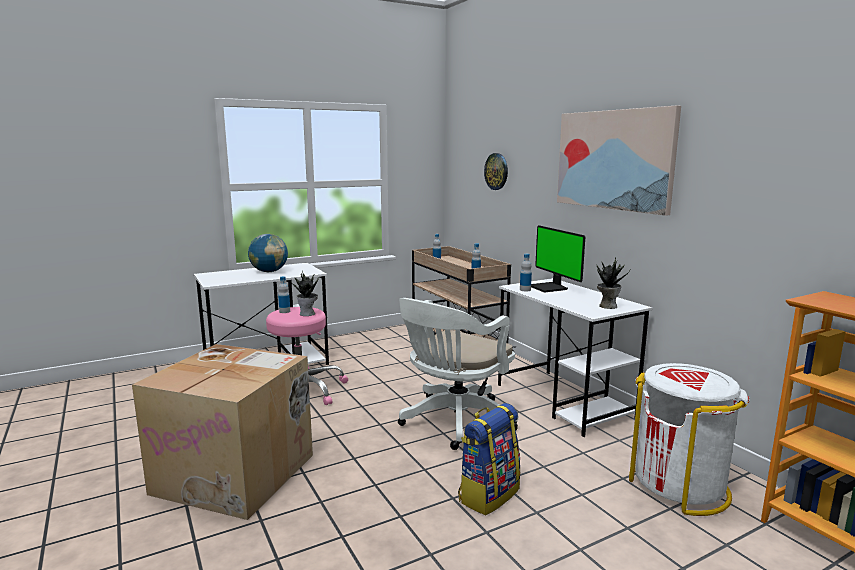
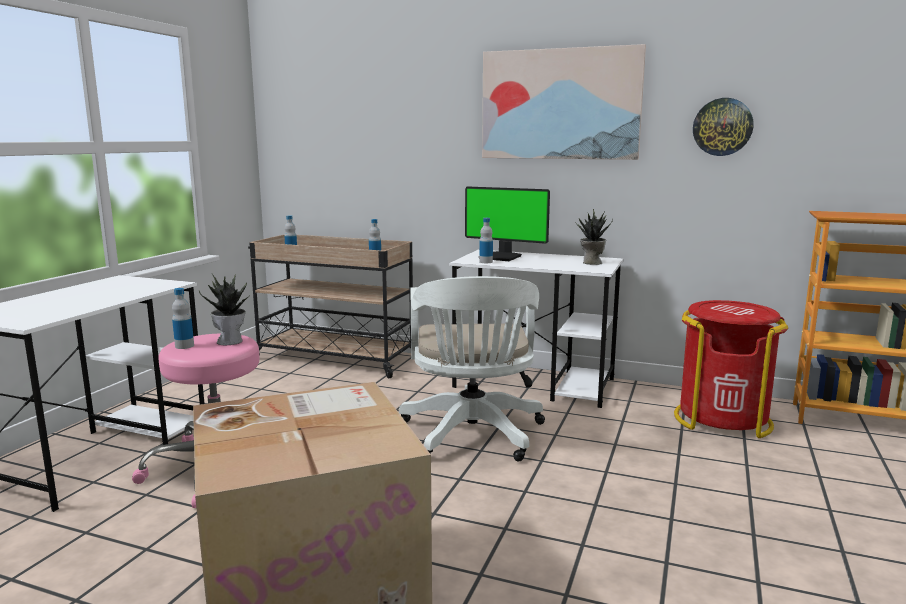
camera: 40 degrees left, 0 degrees up
globe [248,234,288,272] -> none
backpack [458,403,521,515] -> none
wall clock [484,153,508,190] -> wall clock moved to [693,98,753,156]
white trash can [629,363,749,516] -> red trash can [674,300,788,438]

